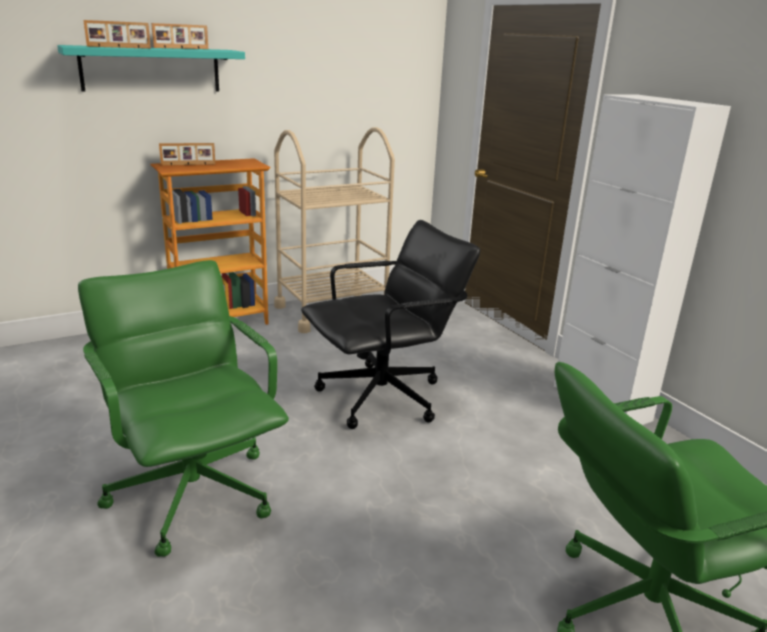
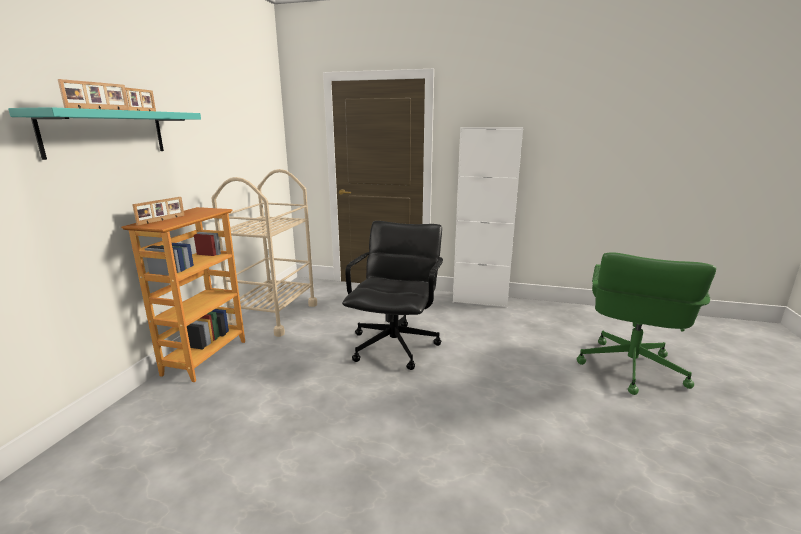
camera: 45 degrees left, 5 degrees down
green office chair [78,260,289,557] -> none

